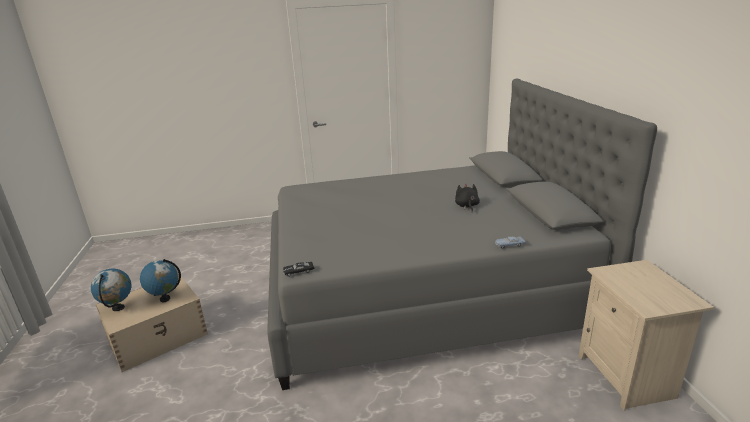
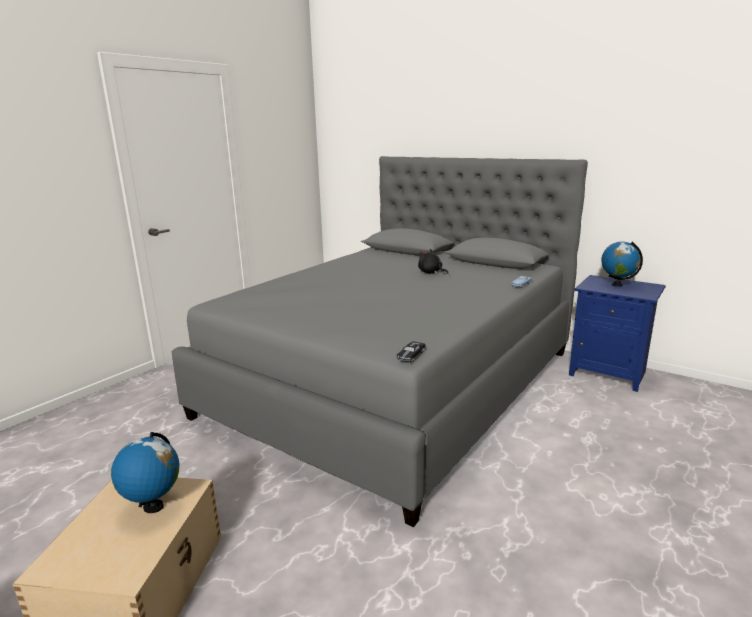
camera: 45 degrees left, 5 degrees down
globe [91,269,132,311] -> globe moved to [601,242,643,287]
beige nightstand [579,260,714,411] -> blue nightstand [569,275,666,392]

